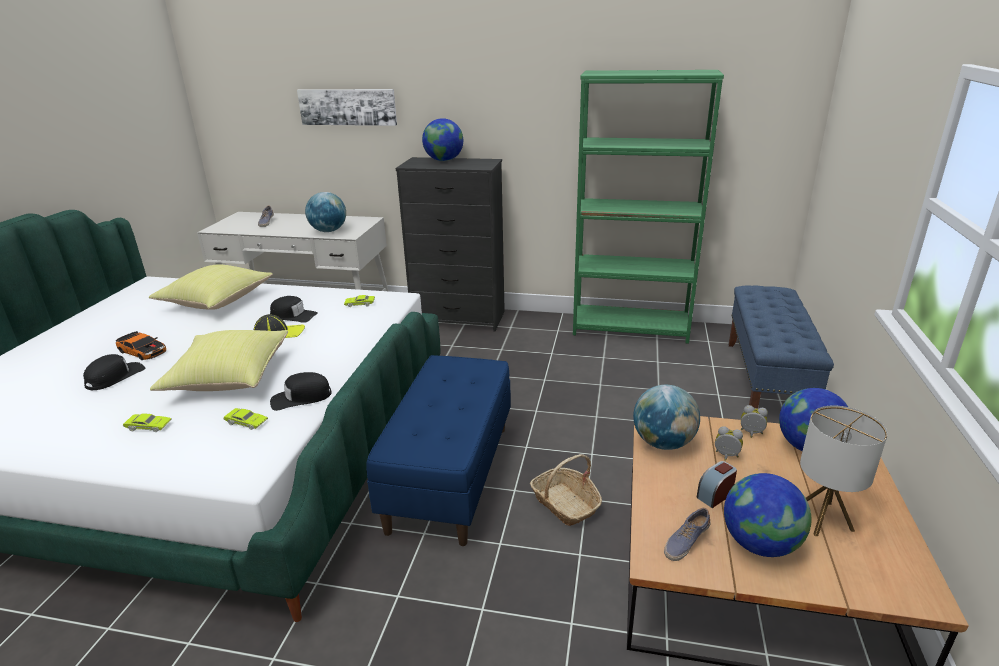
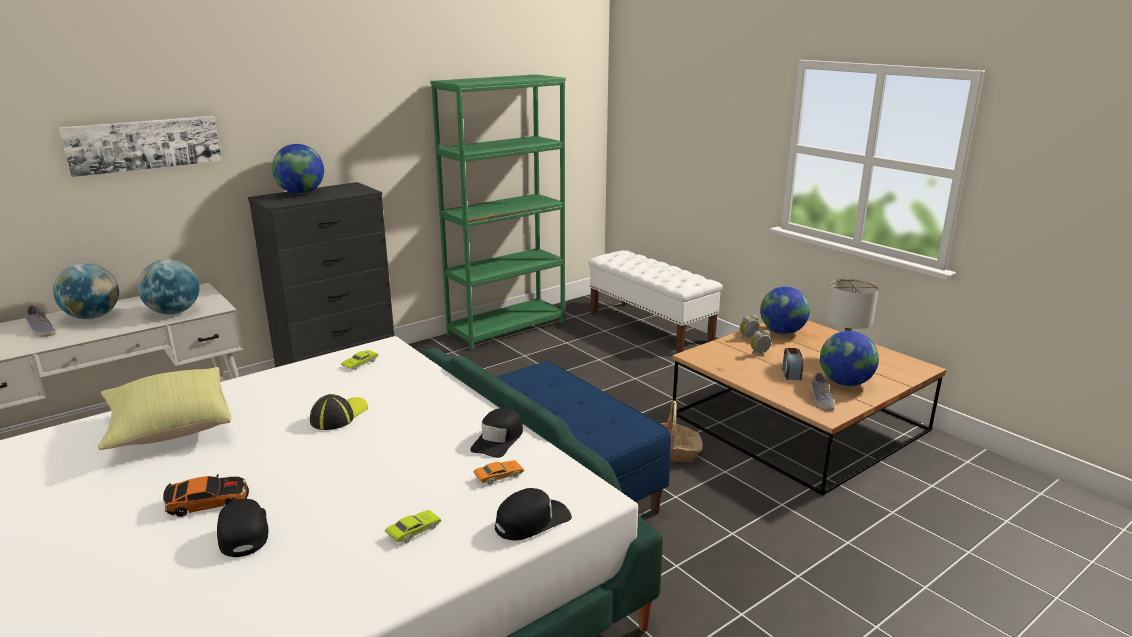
camera: 50 degrees left, 5 degrees down
yellow pillow [150,330,288,391] -> none
green toy car [223,408,268,430] -> orange toy car [473,460,524,485]
black cap [270,296,318,323] -> black cap moved to [495,488,572,540]
globe [633,385,700,450] -> globe moved to [53,263,119,319]
blue bench [728,286,834,409] -> white bench [588,250,723,353]

